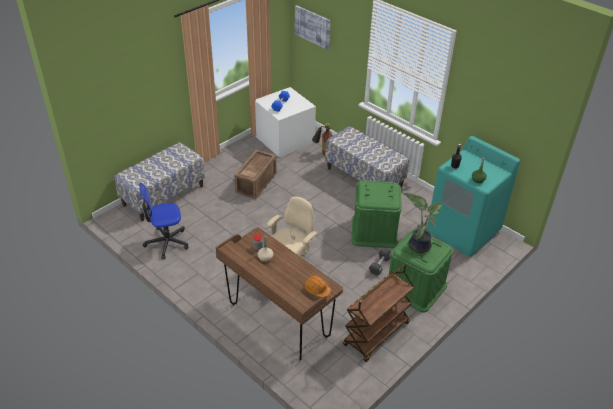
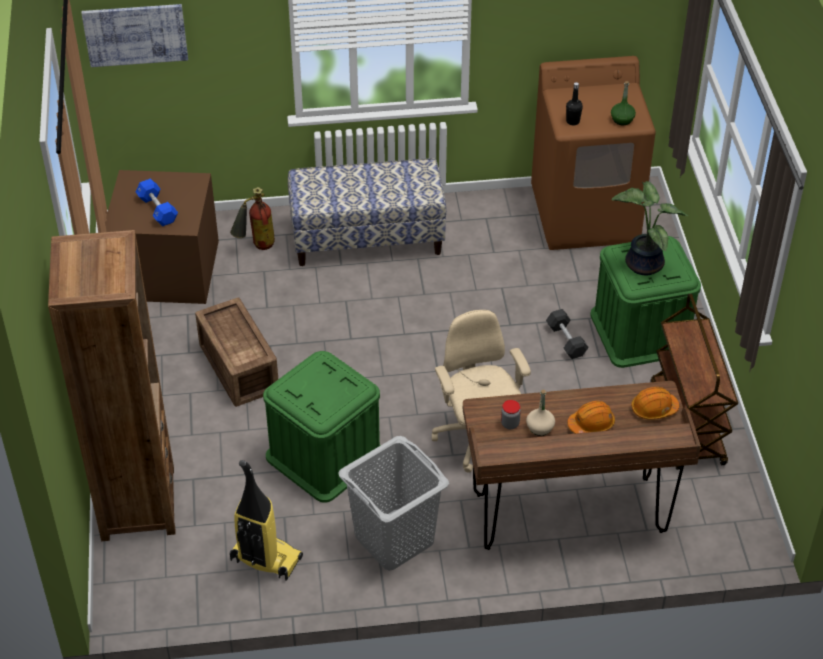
camera: 50 degrees left, 5 degrees up
bench [114,142,205,221] -> brown bookcase [48,230,175,541]
office chair [139,182,188,259] -> vacuum cleaner [230,460,303,580]
white storage box [255,87,316,157] -> brown storage box [105,170,219,304]
green storage box [352,180,402,248] -> green storage box moved to [263,351,381,503]
turquoise washing machine [427,136,520,257] -> brown washing machine [531,56,656,250]
none -> grey laundry basket [338,436,449,571]
none -> orange hard hat [567,401,615,434]

